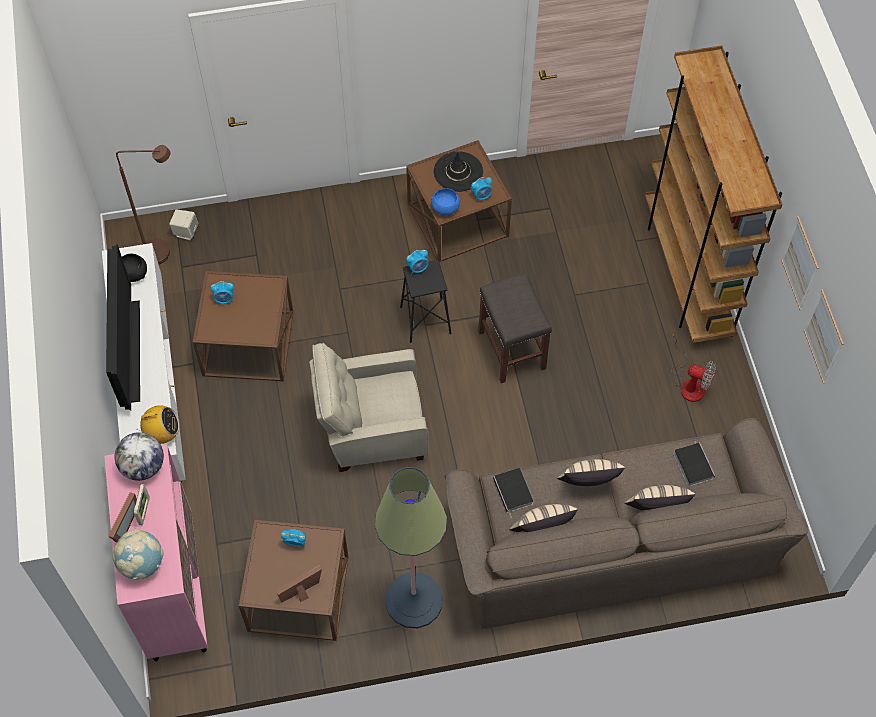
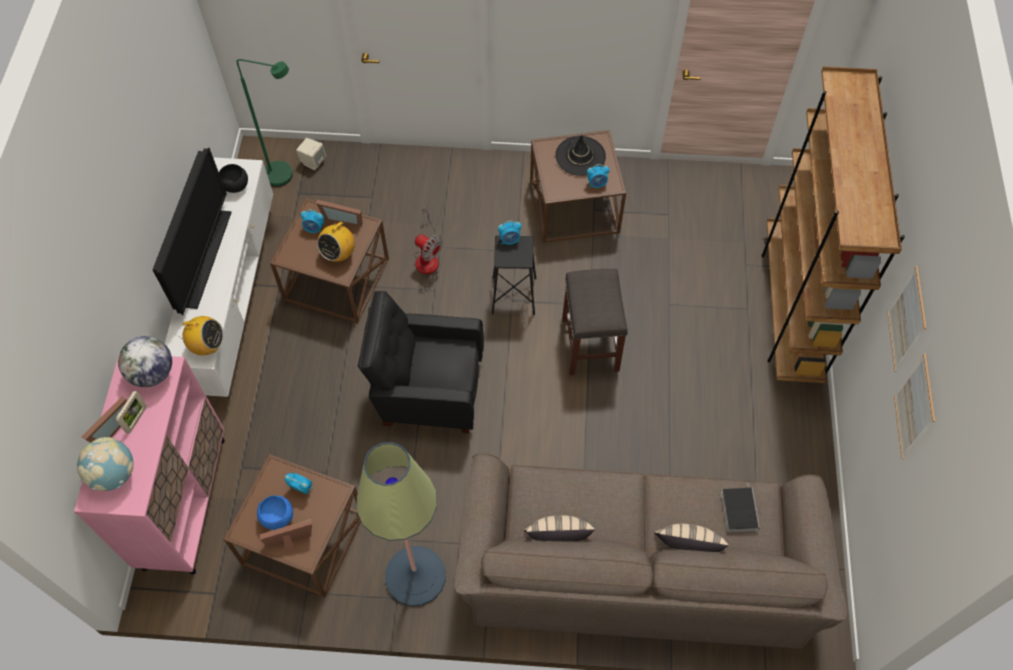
camera: 15 degrees right, 0 degrees up
brown floor lamp [116,145,171,264] -> green floor lamp [237,59,293,187]
beige armchair [309,343,429,472] -> black armchair [358,291,484,434]
blue bowl [431,188,460,215] -> blue bowl moved to [257,496,293,530]
book [493,468,533,518] -> none
beige pillow [557,459,625,486] -> none
fan [671,331,716,402] -> fan moved to [413,205,443,274]
none -> picture frame [316,200,363,227]
none -> radio [317,216,355,262]

